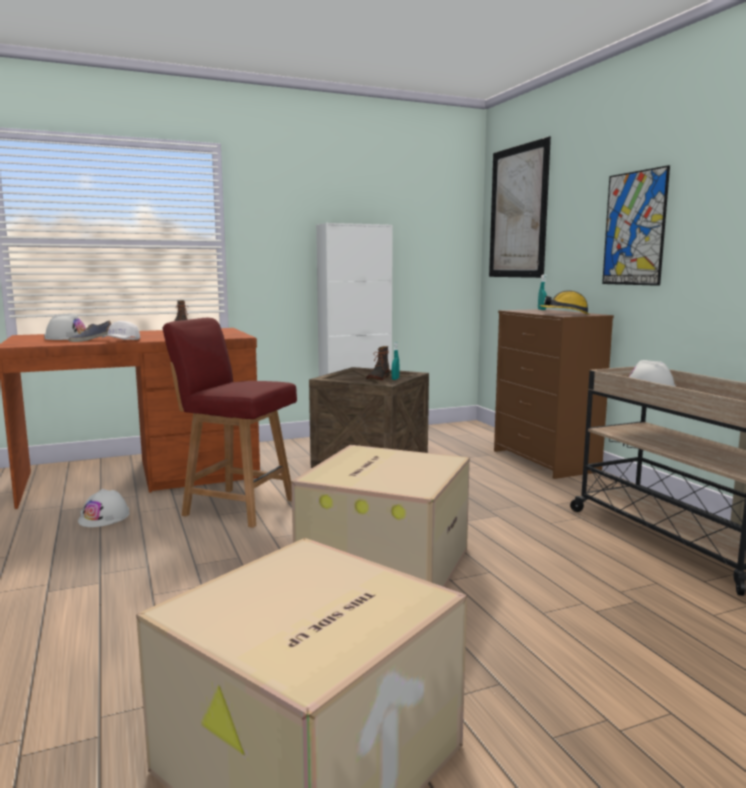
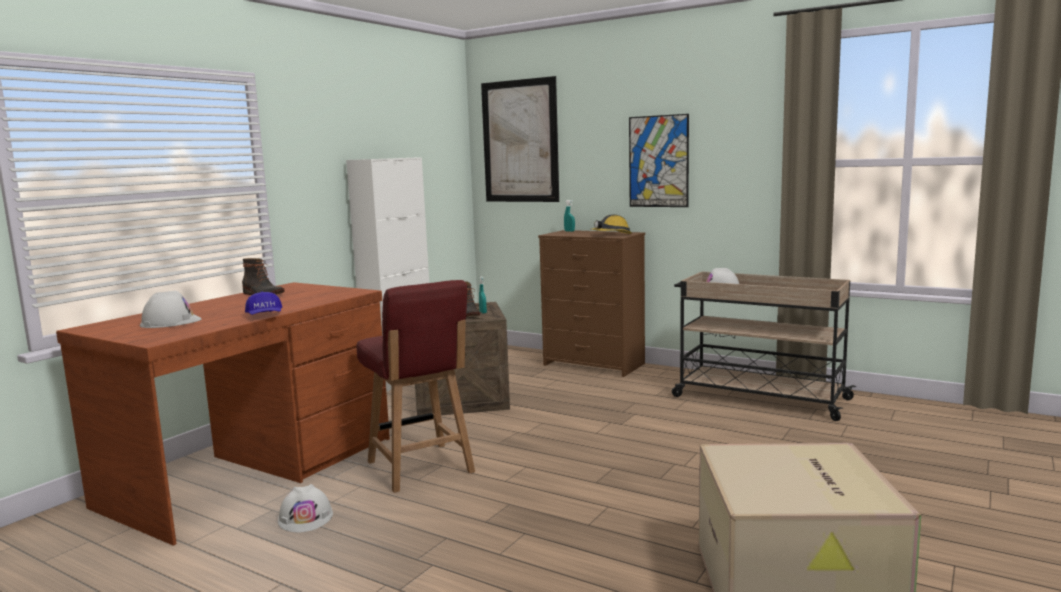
camera: 35 degrees left, 0 degrees up
shoe [68,320,111,342] -> none
white cap [102,321,140,340] -> blue cap [245,292,282,315]
red chair [162,318,297,528] -> red chair turned 105 degrees counterclockwise [356,280,475,493]
cardboard box [291,445,470,587] -> none

